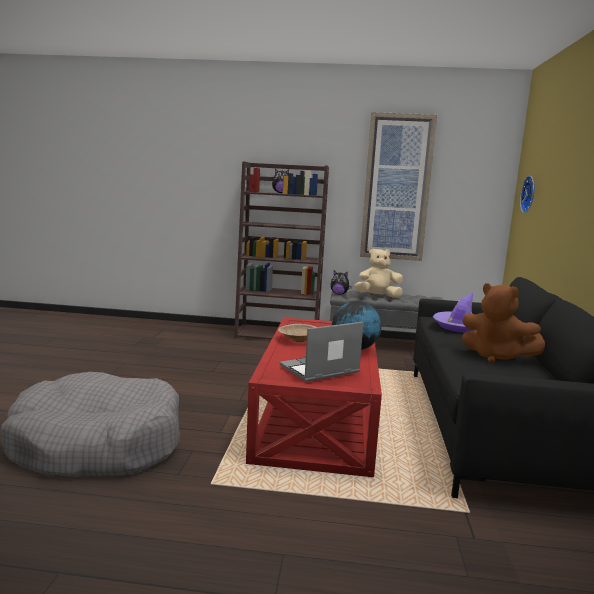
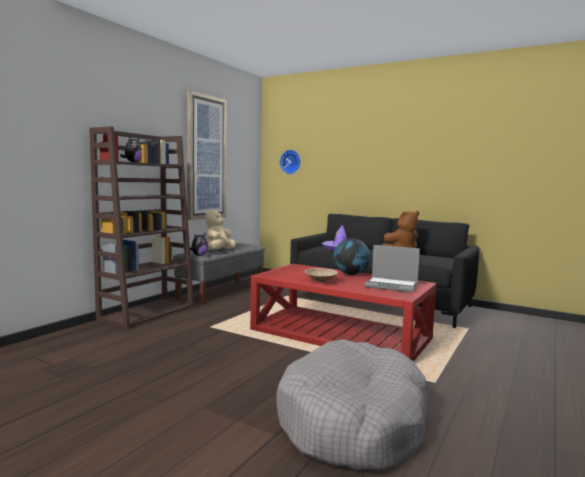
camera: 65 degrees left, 5 degrees down
laptop [279,322,363,382] -> laptop turned 60 degrees counterclockwise [364,245,420,292]

